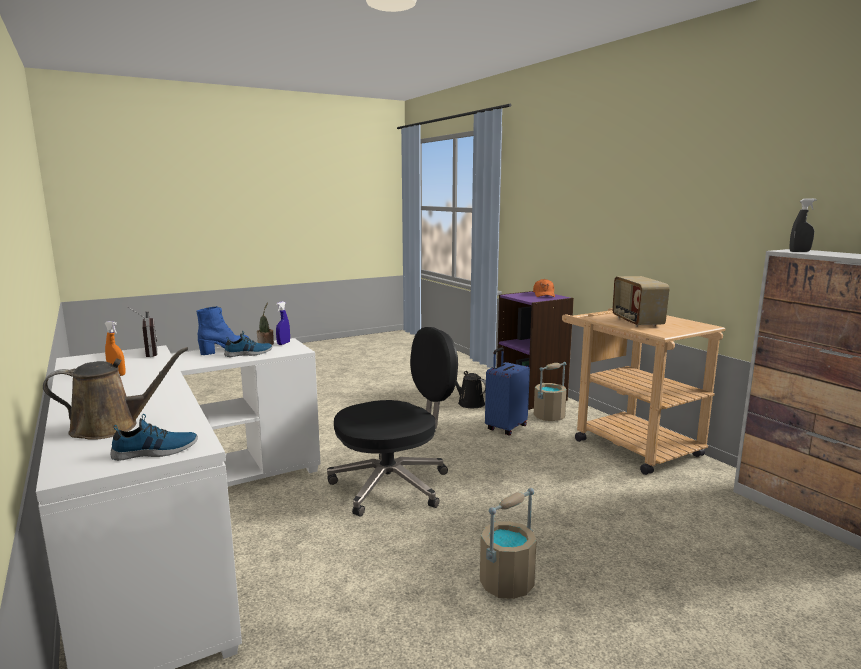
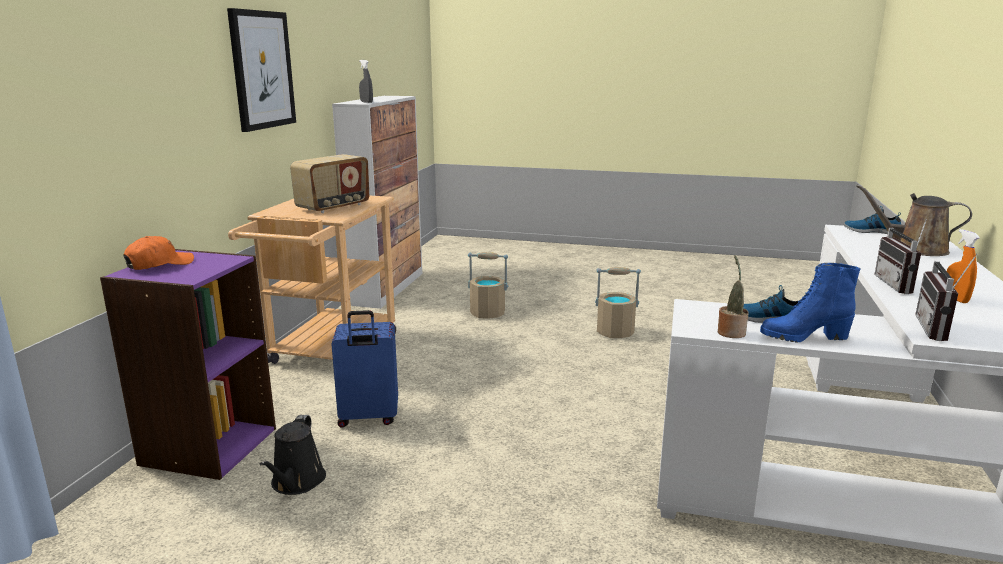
camera: 135 degrees left, 5 degrees up
blue spray bottle [276,301,290,345] -> none
black office chair [327,327,458,516] -> none
beige bucket [534,362,567,421] -> beige bucket moved to [468,252,508,319]
none -> picture [227,8,296,132]
none -> radio [874,219,927,294]

